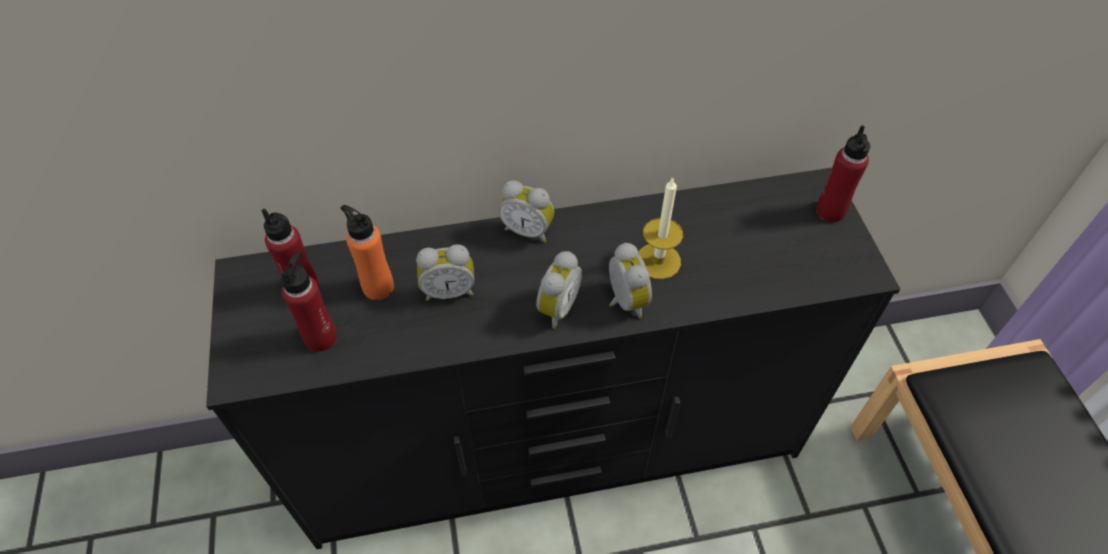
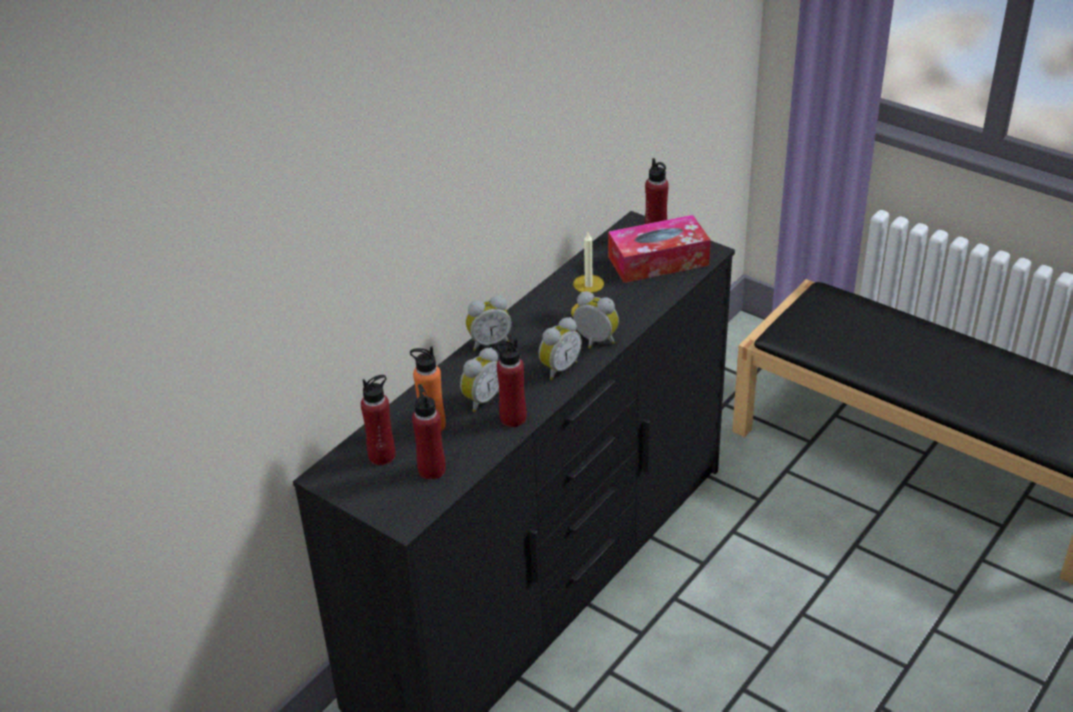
camera: 40 degrees left, 15 degrees down
alarm clock [536,251,582,329] -> alarm clock turned 60 degrees clockwise [539,317,582,380]
none -> red bottle [495,339,527,427]
none -> tissue box [608,215,711,283]

